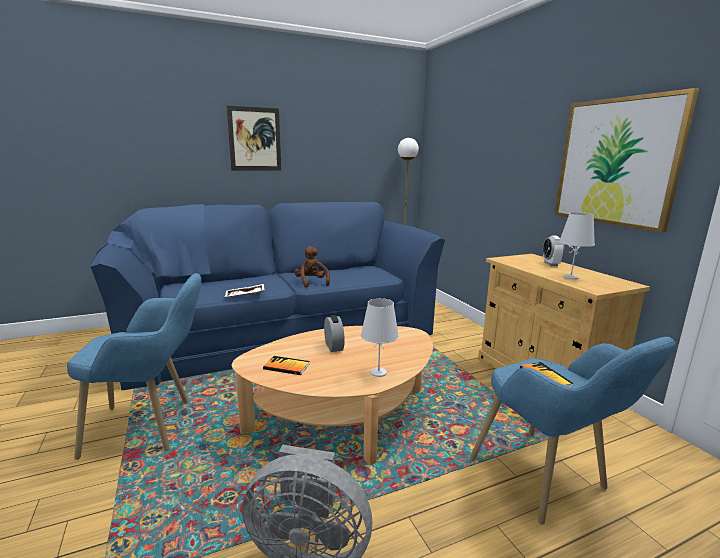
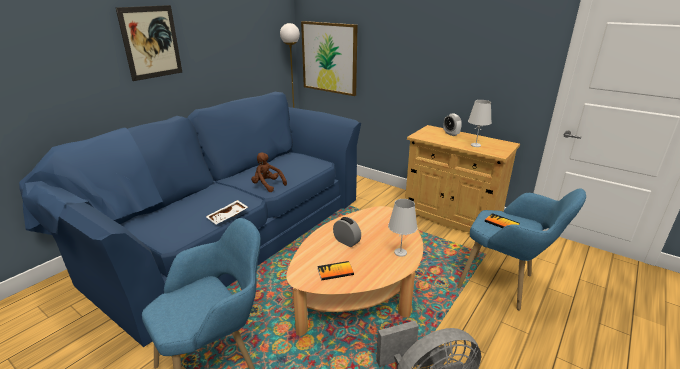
camera: 30 degrees left, 10 degrees up
picture [554,88,699,233] -> picture moved to [301,21,358,96]

